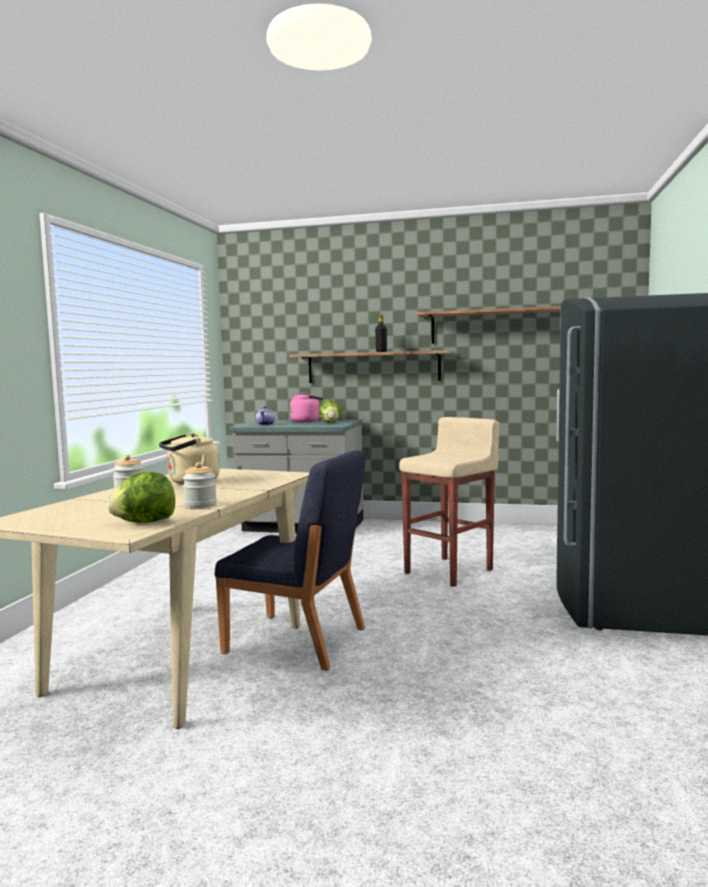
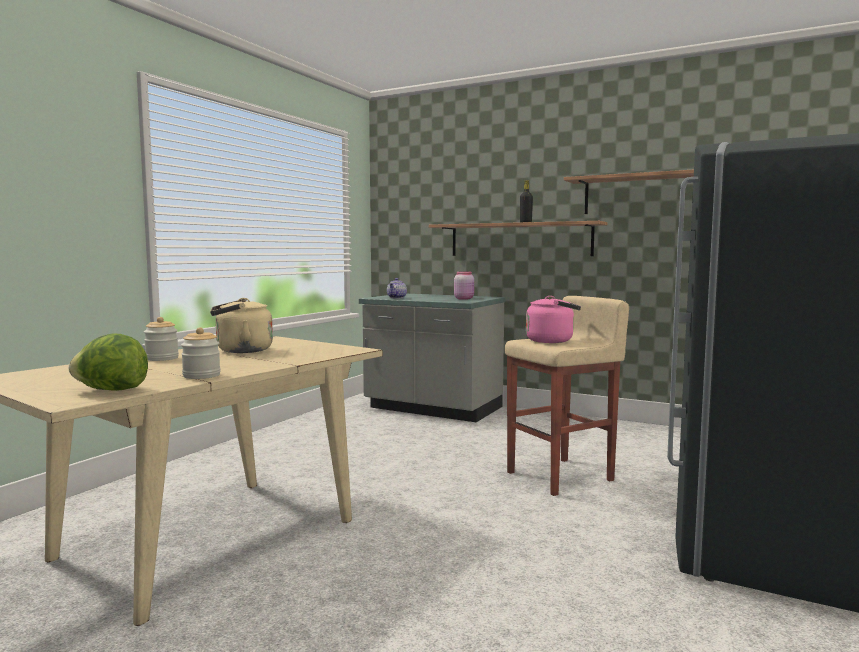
camera: 15 degrees right, 0 degrees up
blue chair [215,450,366,671] -> none
pink kettle [290,392,323,422] -> pink kettle moved to [526,296,581,343]
lettuce [319,400,341,423] -> pink jar [454,272,474,300]

